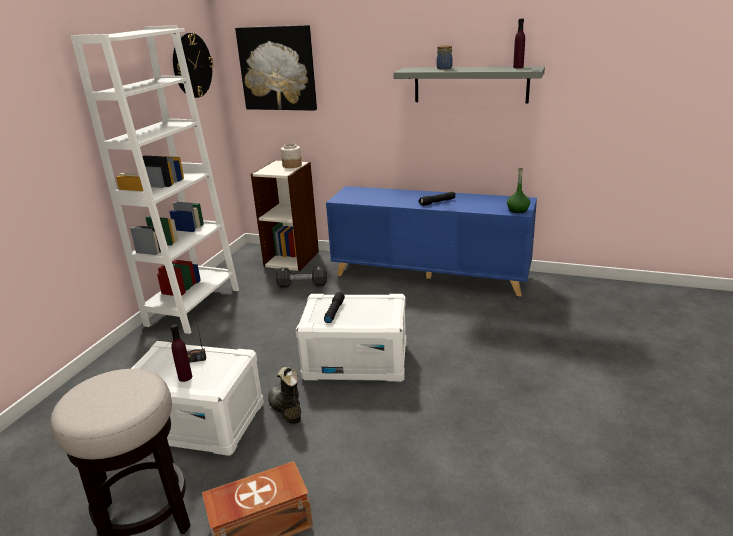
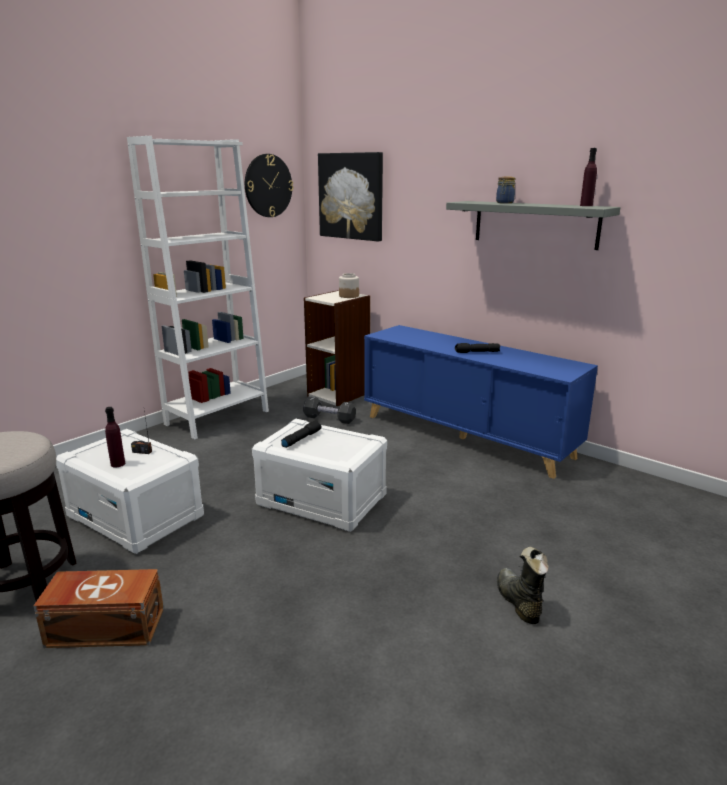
camera: 20 degrees right, 5 degrees down
black boot [268,367,301,424] -> black boot moved to [497,546,548,624]
green bottle [507,168,530,213] -> none

